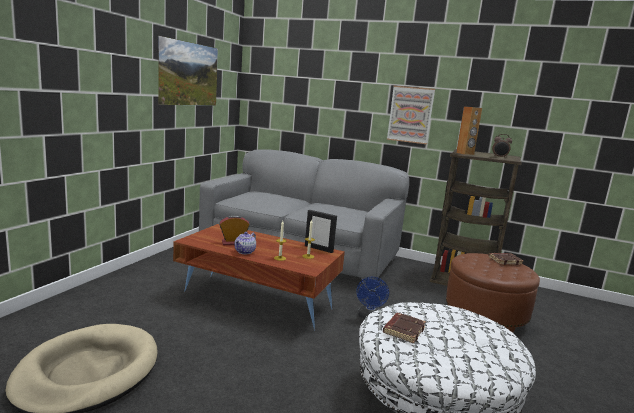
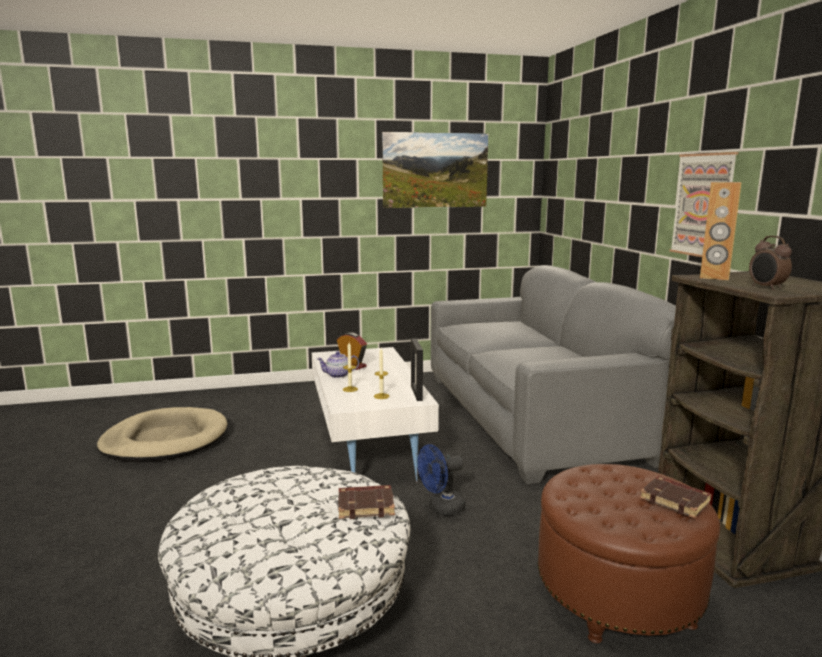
camera: 55 degrees right, 0 degrees up
brown coffee table [173,224,345,331] -> white coffee table [312,347,439,482]
brown book [383,313,426,343] -> brown book moved to [338,485,395,519]

